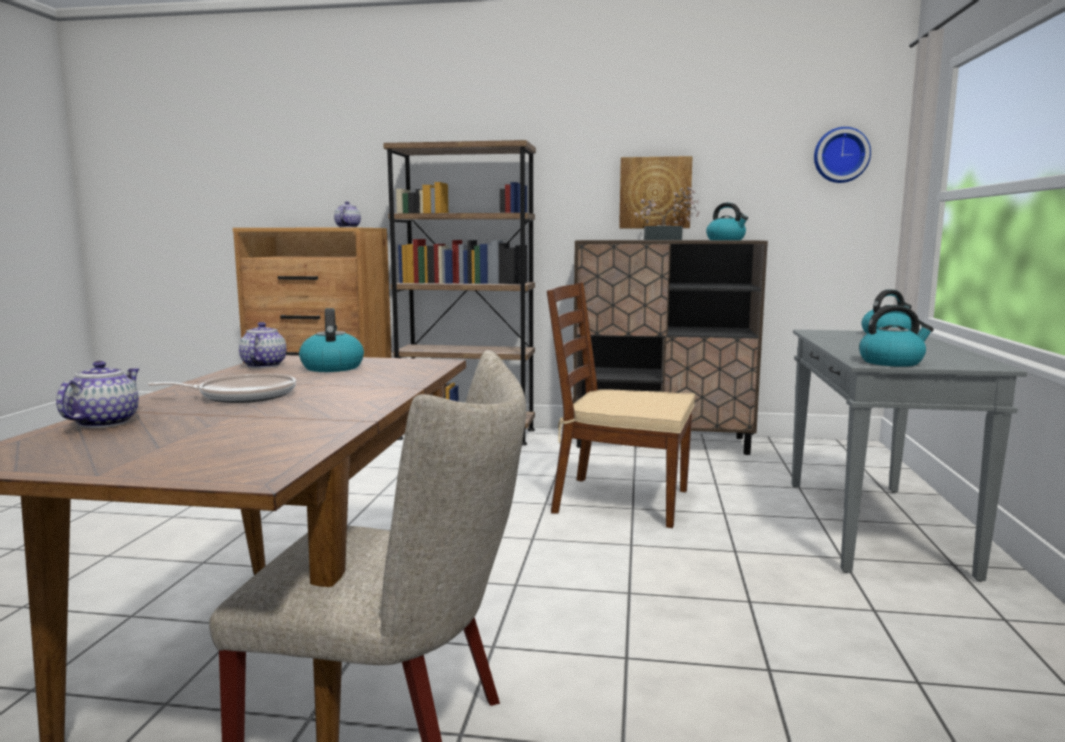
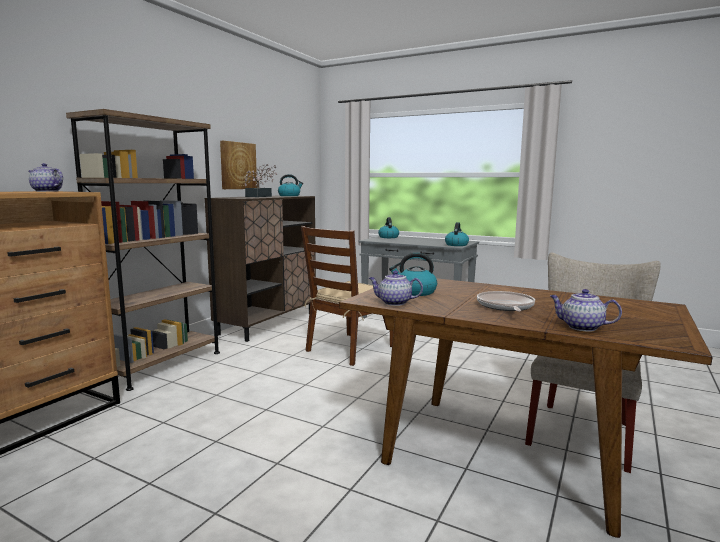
camera: 70 degrees left, 0 degrees up
wall clock [814,127,871,183] -> none

